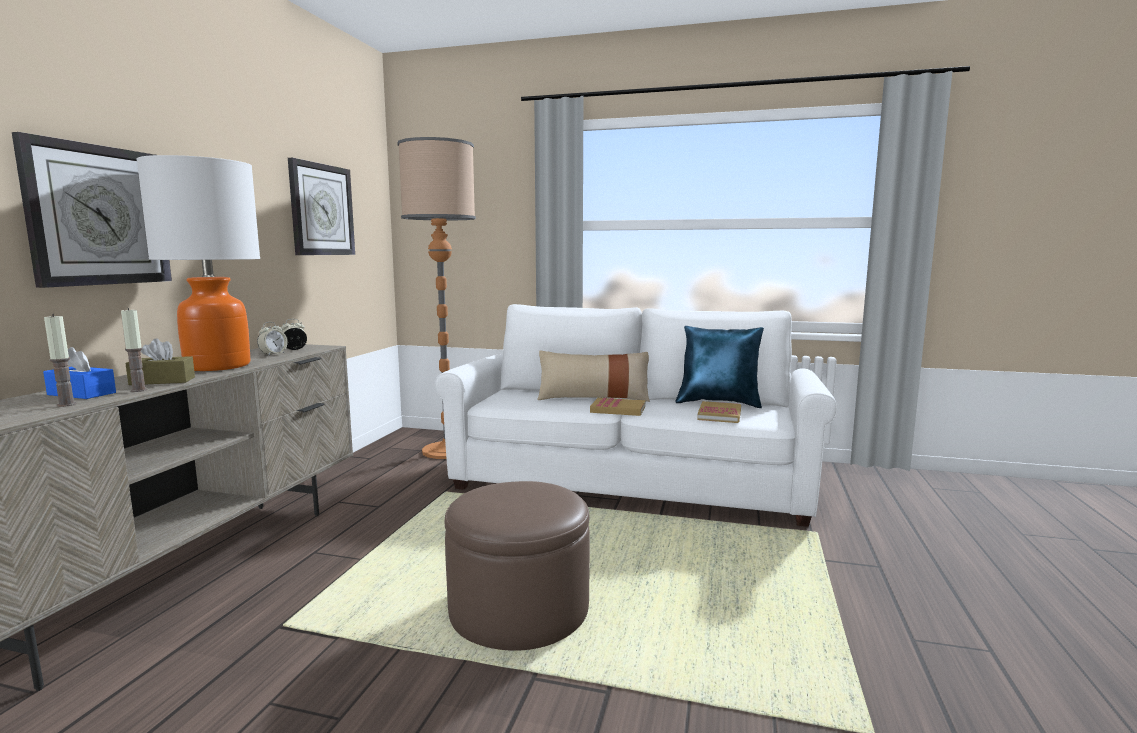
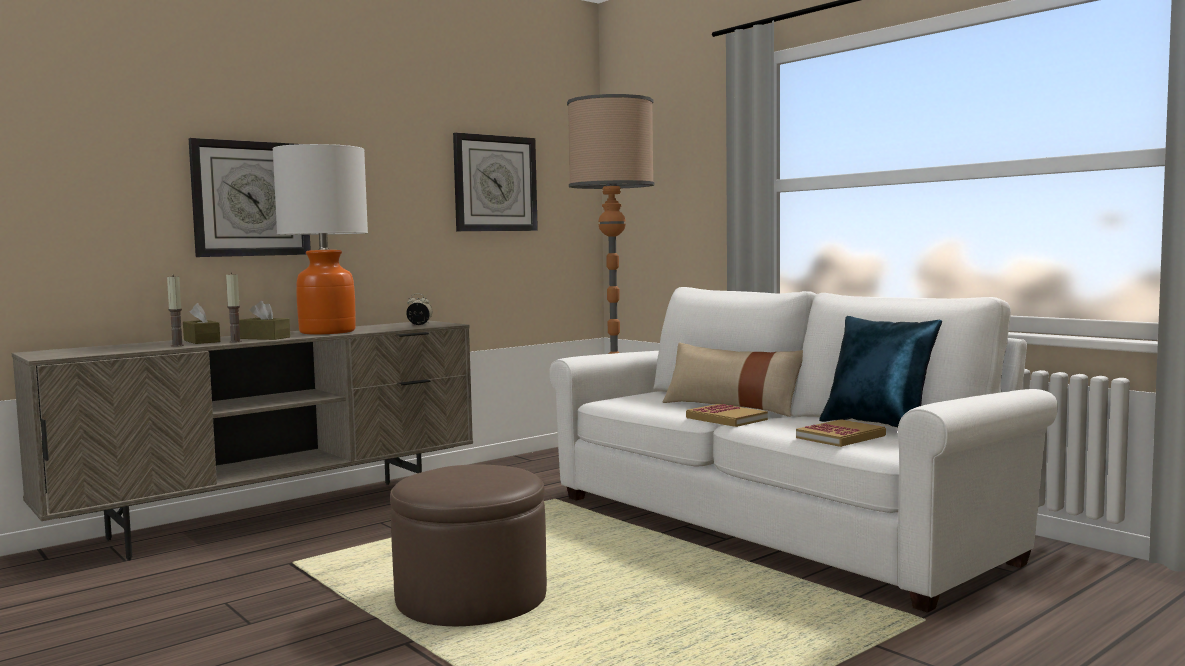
camera: 35 degrees right, 5 degrees down
blue tissue box [43,347,116,399] -> brown tissue box [183,303,220,344]
alarm clock [257,322,288,356] -> none

